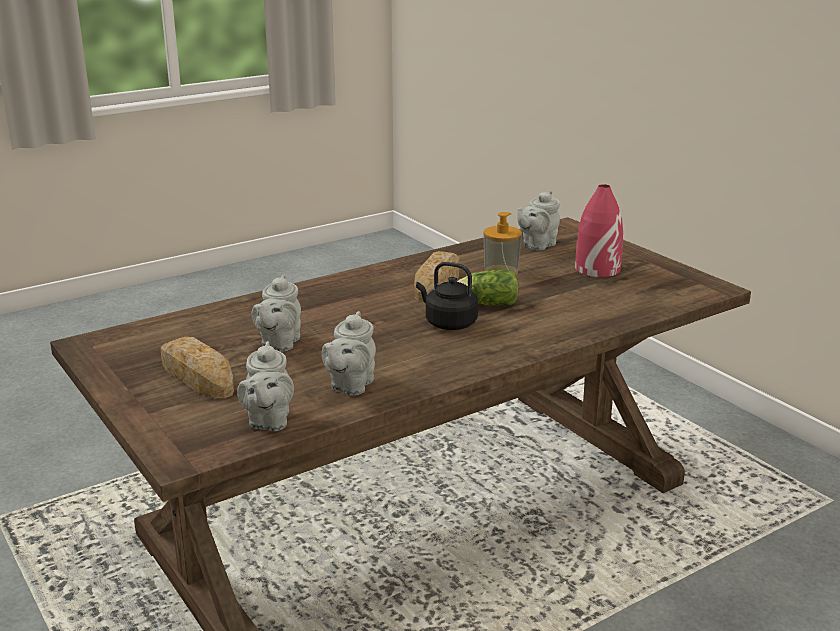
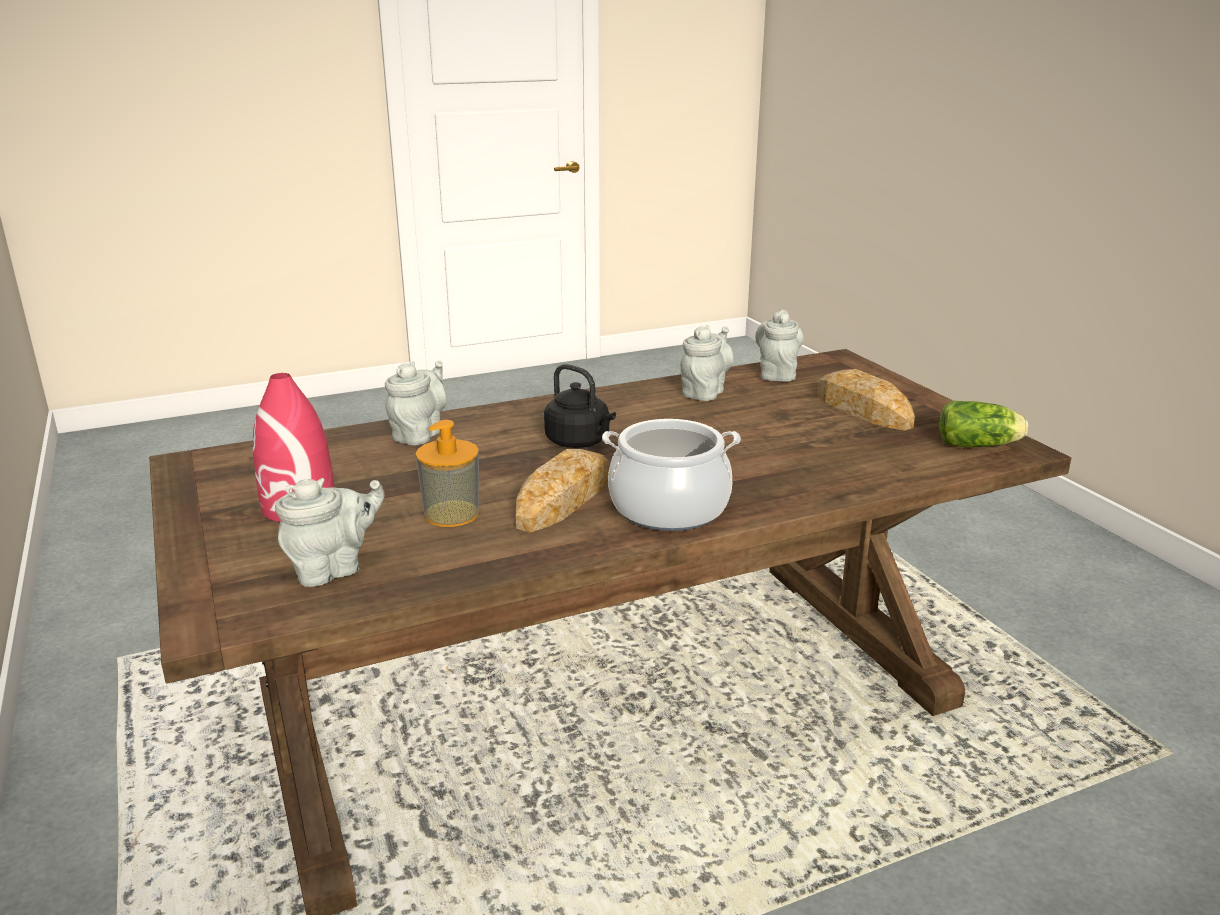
camera: 170 degrees left, 0 degrees up
grey teapot [252,274,301,352] -> grey teapot moved to [385,361,447,445]
lettuce [457,270,518,306] -> lettuce moved to [939,401,1028,447]
none -> cooking pot [602,419,741,531]

